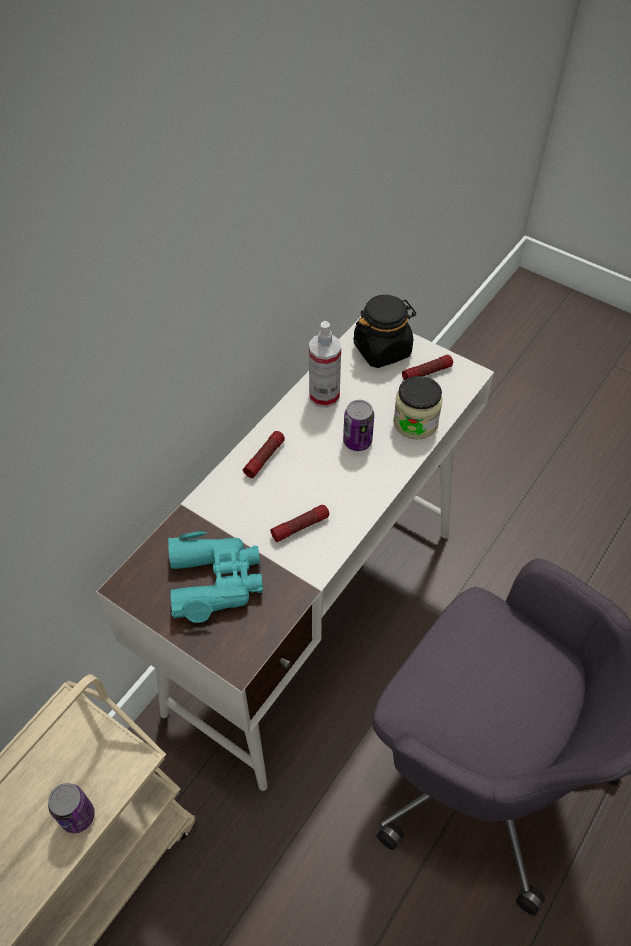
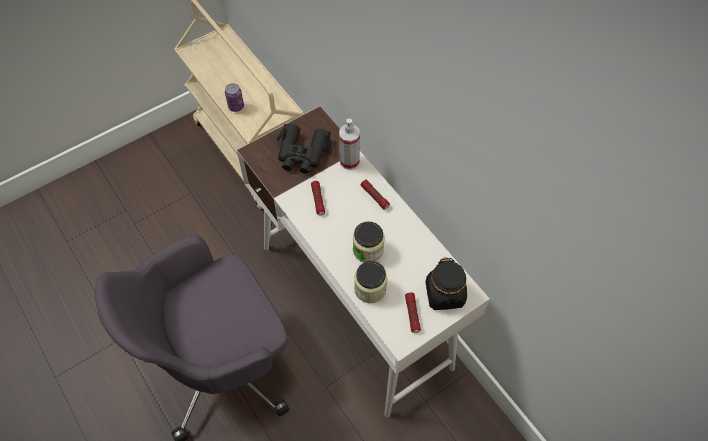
camera: 110 degrees right, 5 degrees up
turquoise binoculars [168,531,263,623] -> black binoculars [277,124,332,174]
spray bottle [309,321,341,408] -> spray bottle moved to [339,119,360,170]
can [343,400,374,451] -> jar [353,222,385,262]

